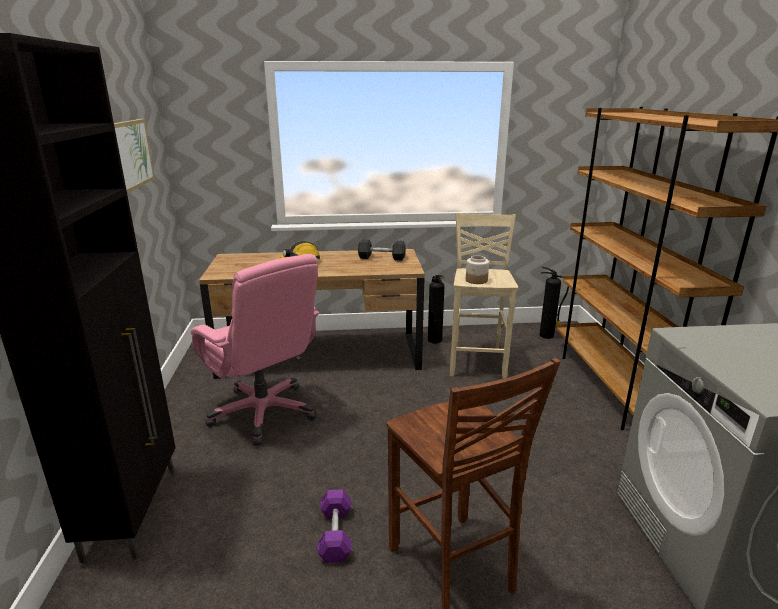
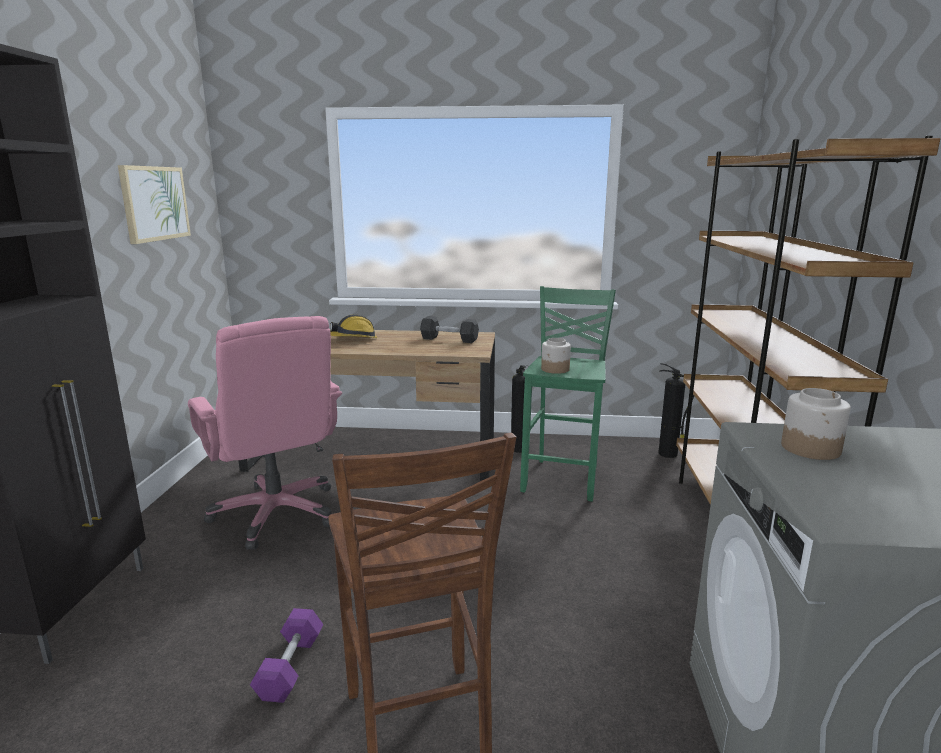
camera: 10 degrees right, 5 degrees down
beige stool [450,213,518,379] -> green stool [520,286,616,502]
none -> jar [781,388,851,460]

